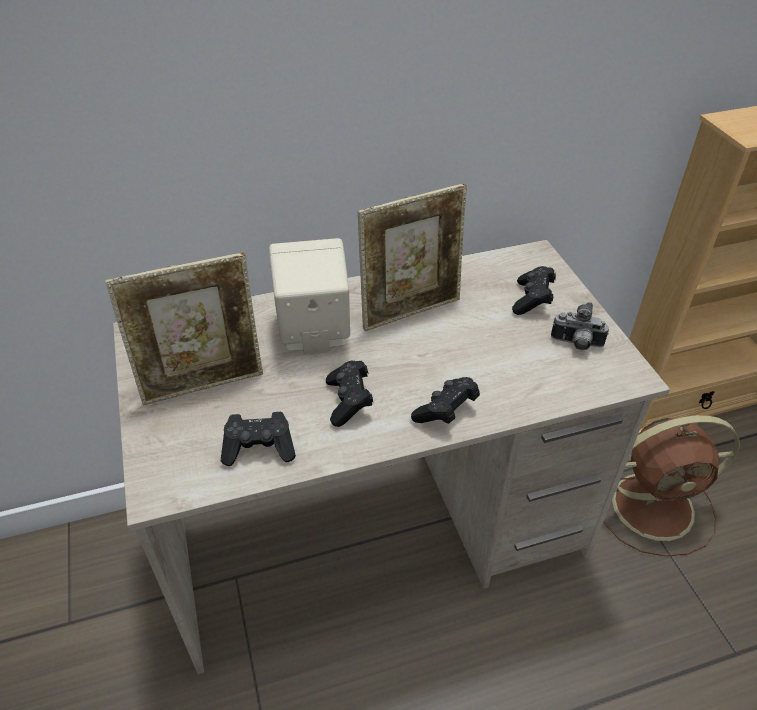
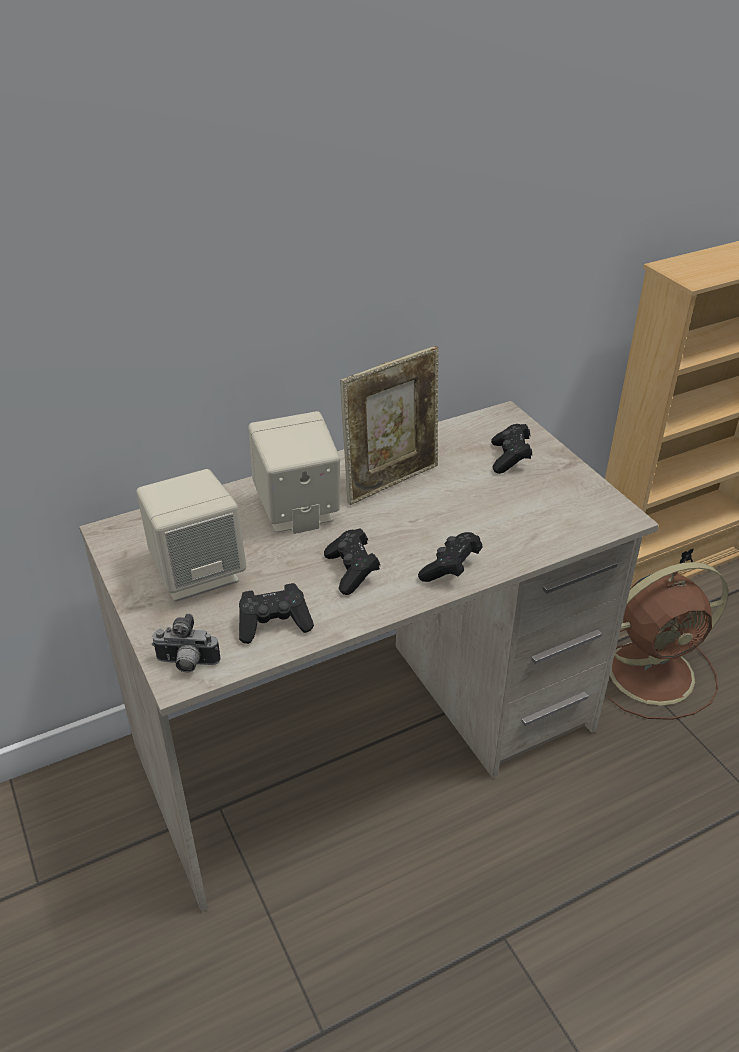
camera: 10 degrees left, 5 degrees down
picture frame [105,252,263,405] -> beige speaker [136,469,246,602]
camera [551,302,609,350] -> camera moved to [152,613,221,673]

